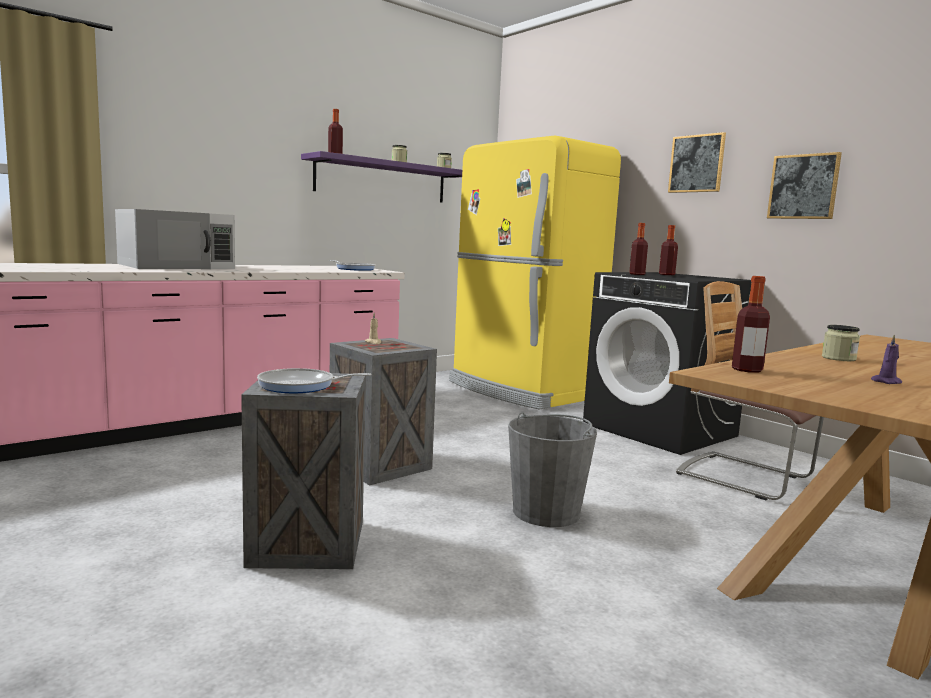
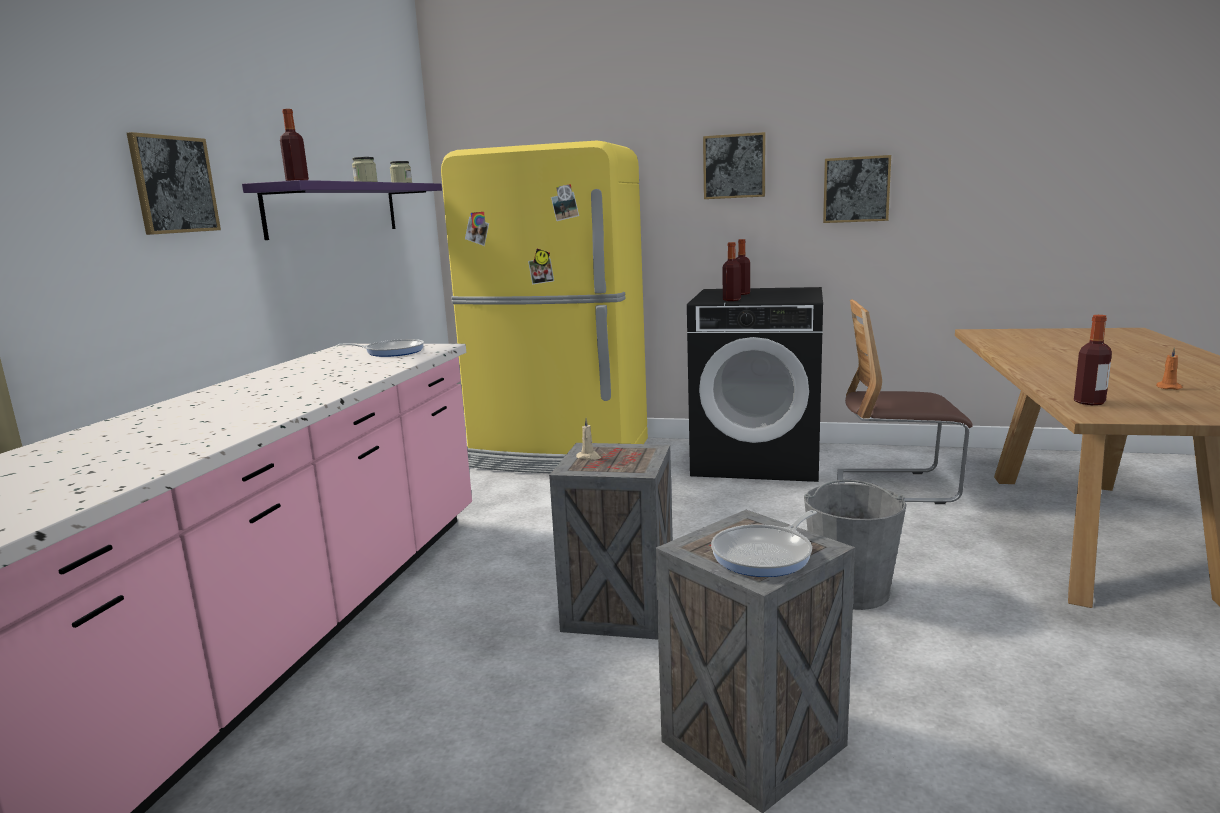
camera: 35 degrees left, 5 degrees up
white microwave [115,209,235,269] -> none
jar [822,325,860,361] -> none
purple candle [871,334,902,384] -> orange candle [1156,348,1183,390]
none -> picture [127,132,221,235]

